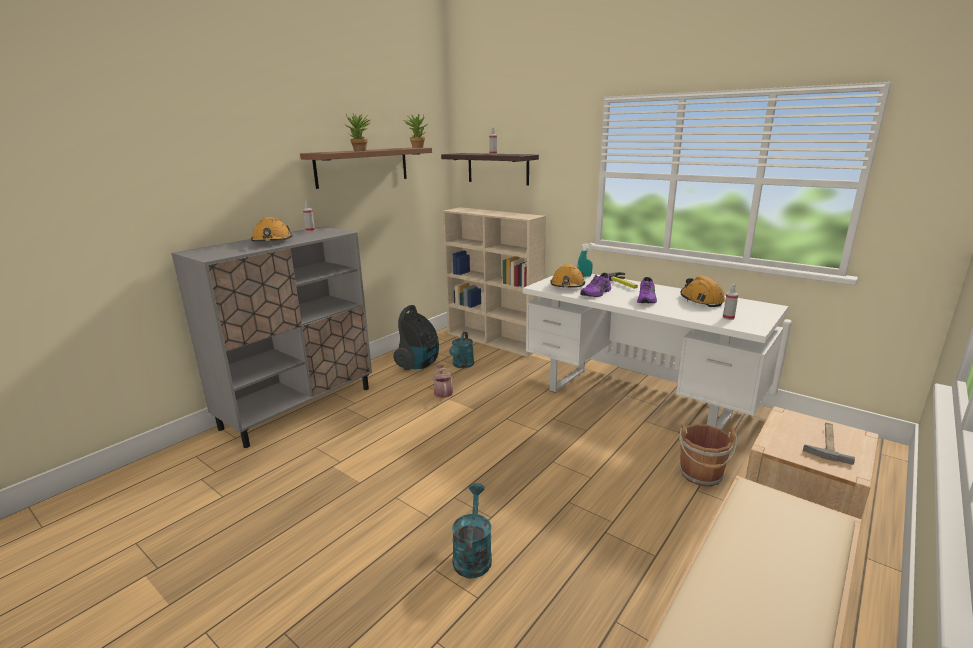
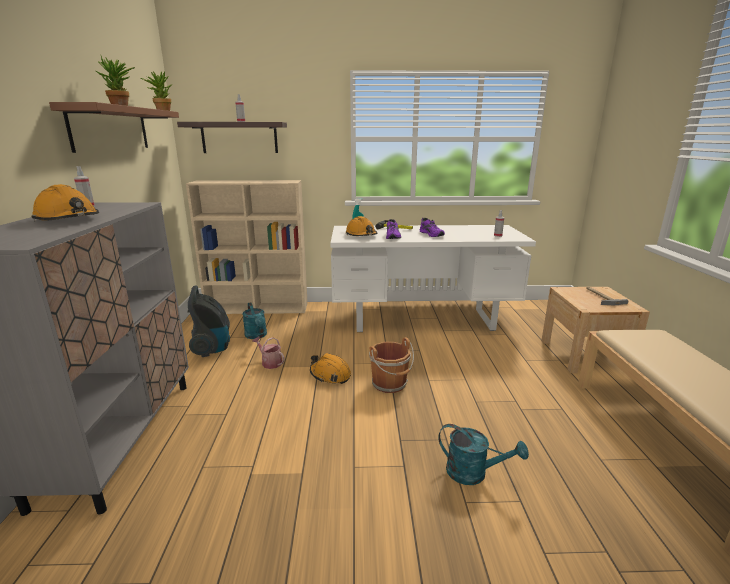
camera: 40 degrees left, 0 degrees up
turquoise watering can [452,483,492,578] -> turquoise watering can turned 150 degrees clockwise [438,424,529,485]
brown bucket [679,424,738,487] -> brown bucket moved to [369,337,414,393]
orange hard hat [681,276,725,307] -> orange hard hat moved to [310,353,351,384]

